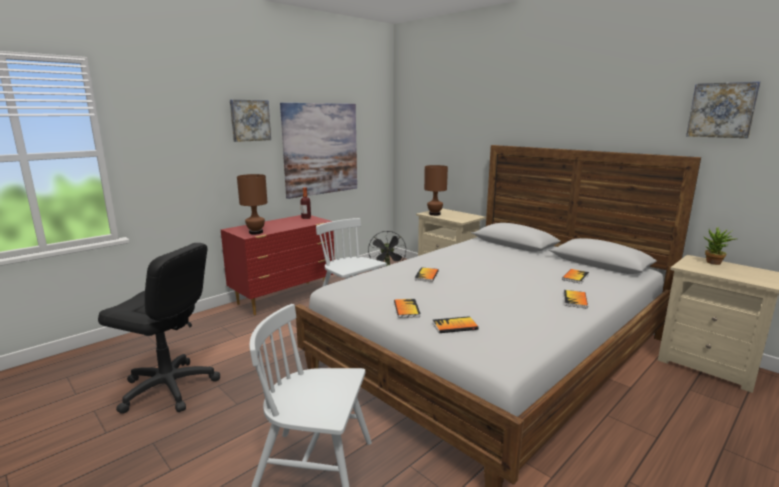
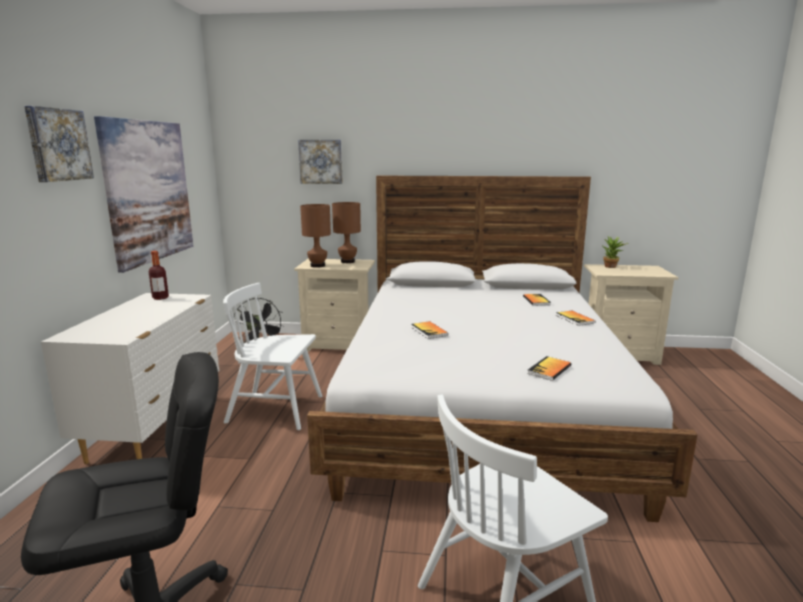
camera: 40 degrees left, 0 degrees up
red dresser [221,215,335,315] -> white dresser [41,293,219,464]
brown table lamp [237,174,268,234] -> brown table lamp moved to [332,202,361,263]
book [394,299,421,318] -> none
picture [686,81,761,138] -> picture moved to [298,140,343,184]

